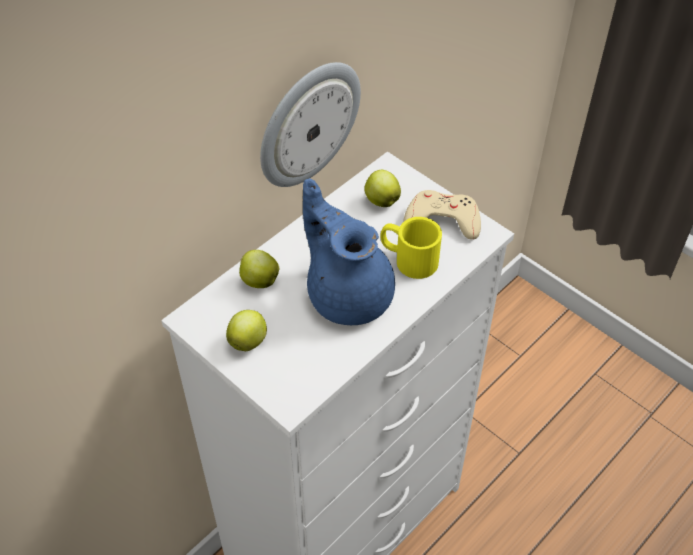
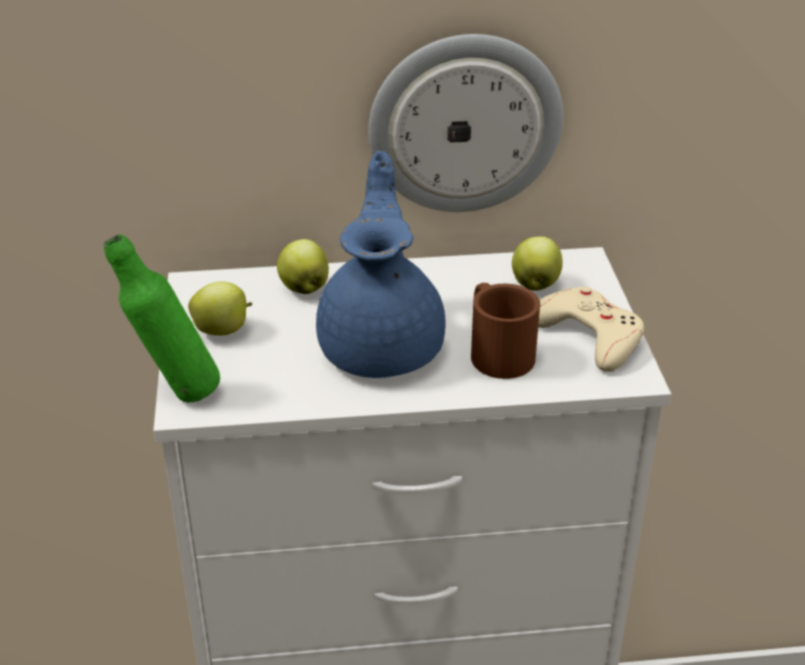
camera: 40 degrees right, 15 degrees down
yellow mug [380,217,442,279] -> brown mug [471,283,540,379]
none -> green bottle [104,234,220,403]

